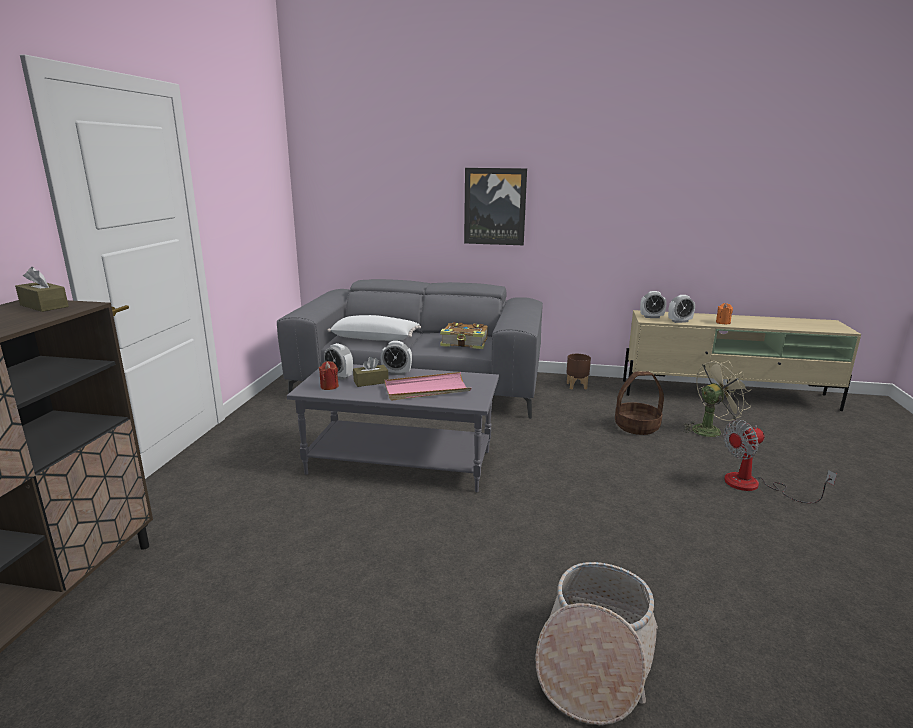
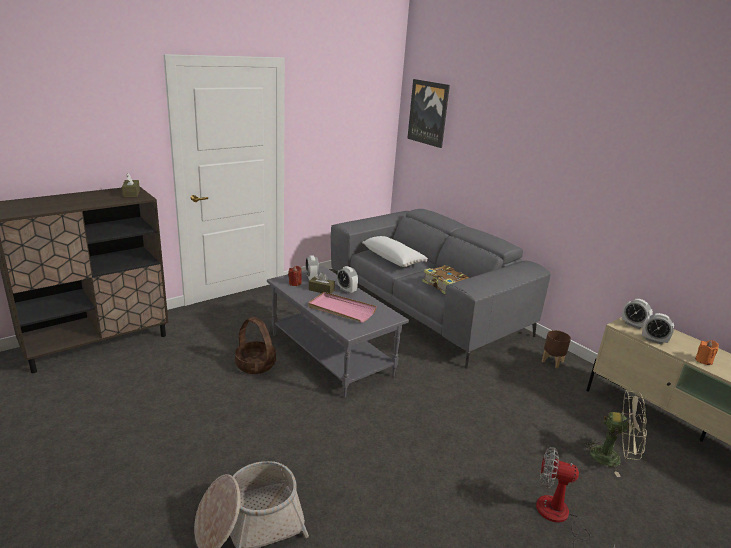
camera: 40 degrees right, 5 degrees up
picture [464,168,527,245] -> picture moved to [407,79,450,148]
basket [615,371,664,435] -> basket moved to [235,317,276,374]

